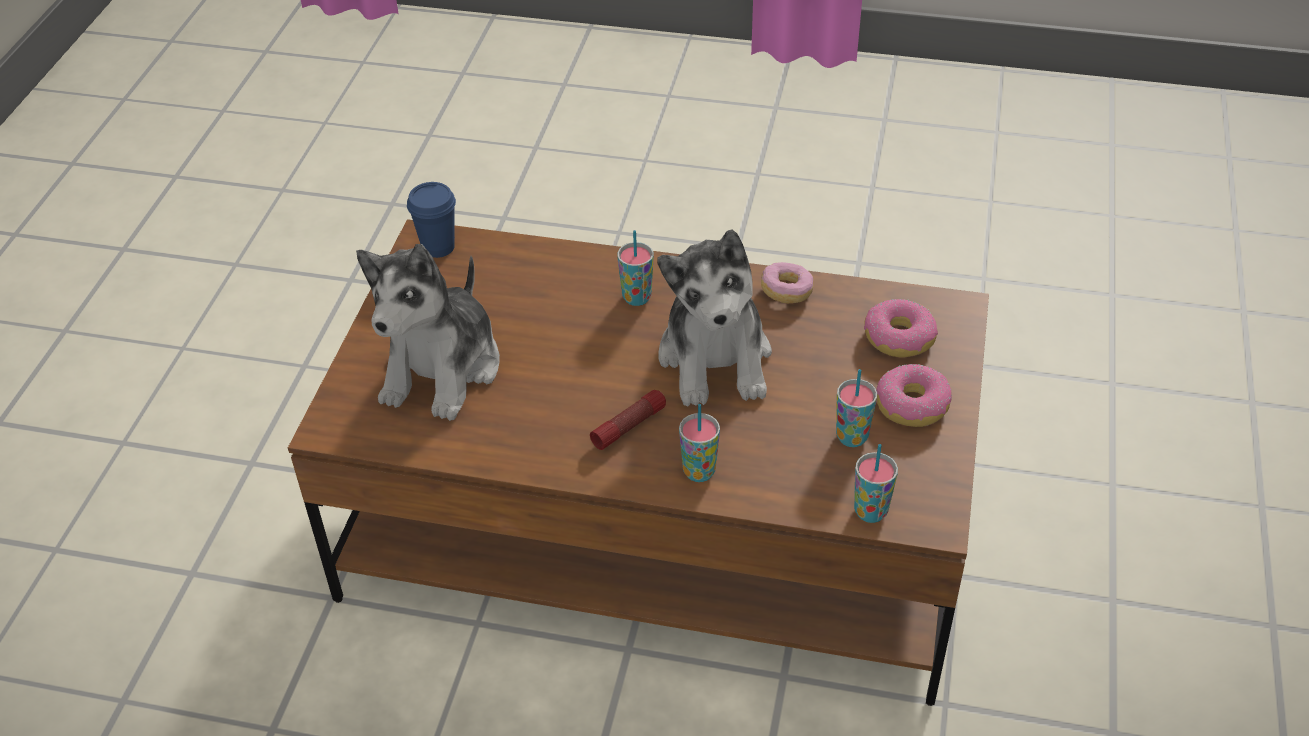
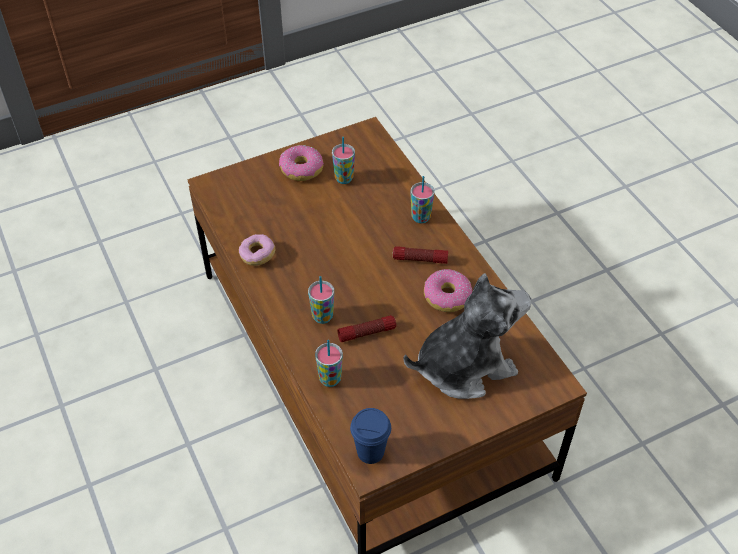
camera: 130 degrees left, 5 degrees up
plush toy [657,229,772,406] -> none
cup [854,444,898,523] -> cup moved to [315,340,343,387]
donut [864,299,938,357] -> donut moved to [424,269,472,312]
none -> flashlight [337,315,396,342]

